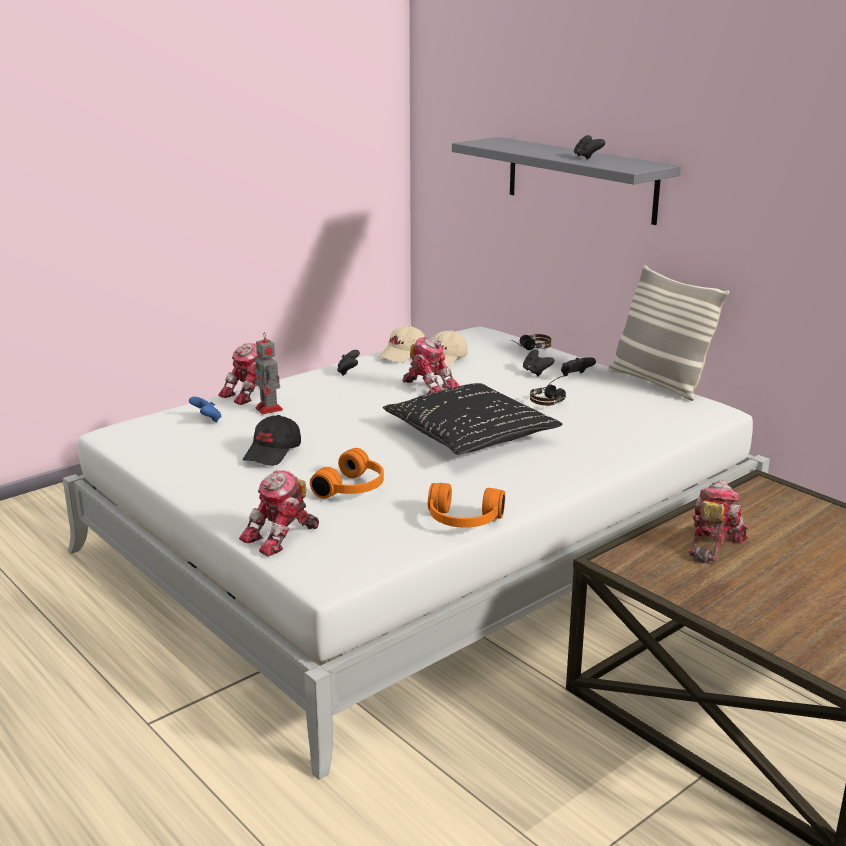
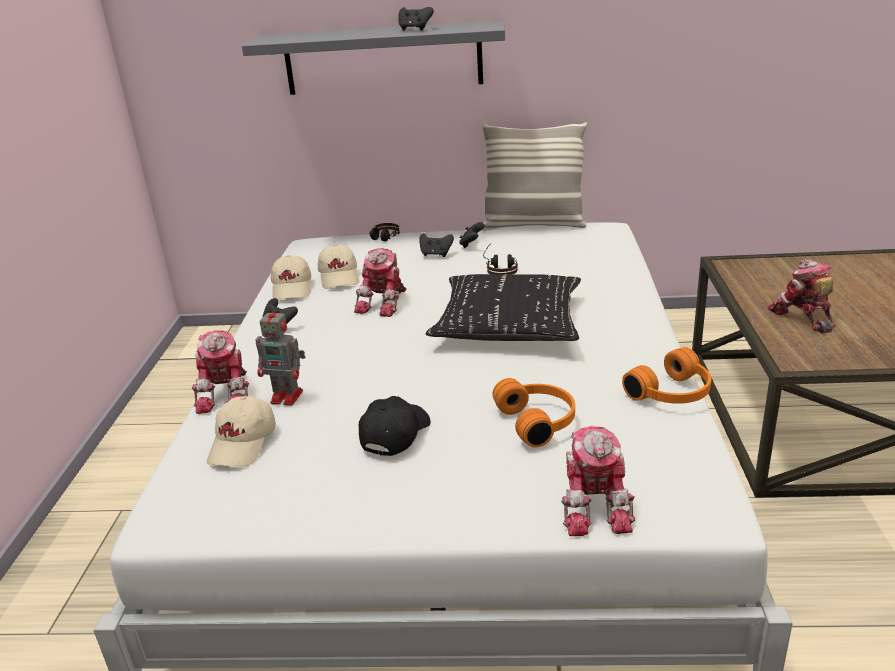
camera: 45 degrees left, 5 degrees up
blue game controller [189,397,222,423] -> beige cap [207,396,276,467]
black cap [243,415,301,466] -> black cap turned 135 degrees counterclockwise [359,396,431,456]
toy robot [402,337,459,394] -> toy robot turned 120 degrees clockwise [354,248,407,317]

